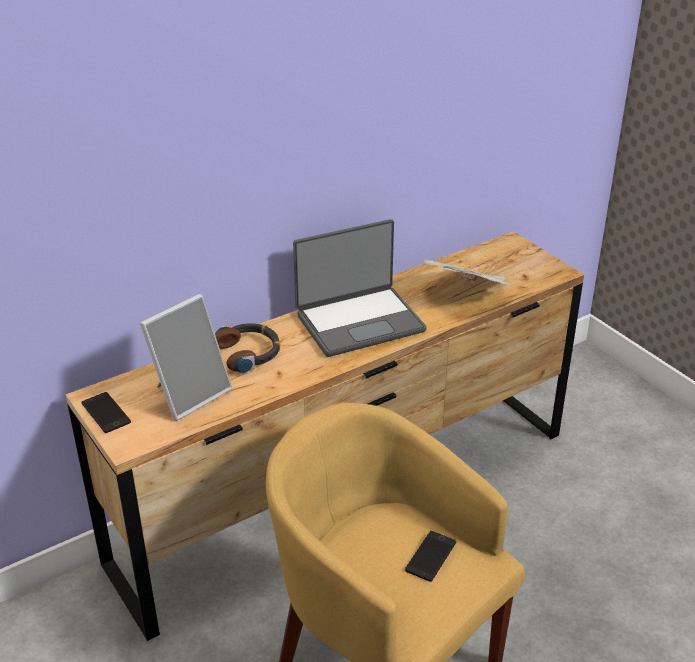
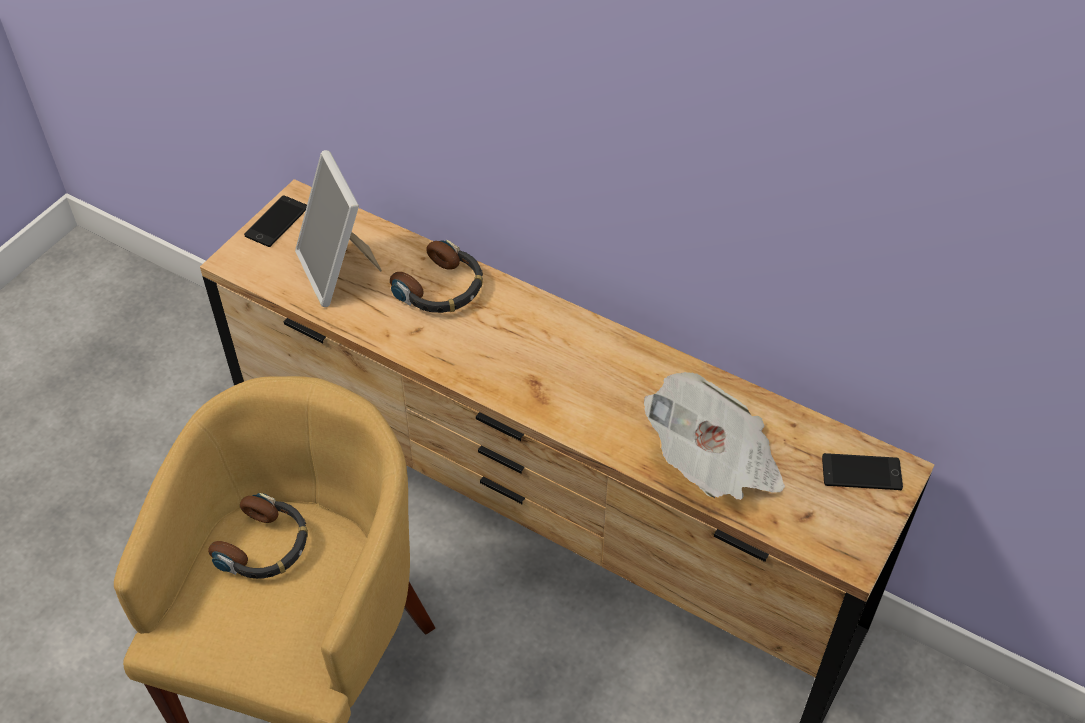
camera: 65 degrees right, 15 degrees up
picture frame [140,294,232,421] -> picture frame turned 45 degrees clockwise [295,150,382,307]
laptop [293,219,427,357] -> none
phone [405,531,456,582] -> phone moved to [822,453,903,490]
none -> headphones [208,493,308,579]

